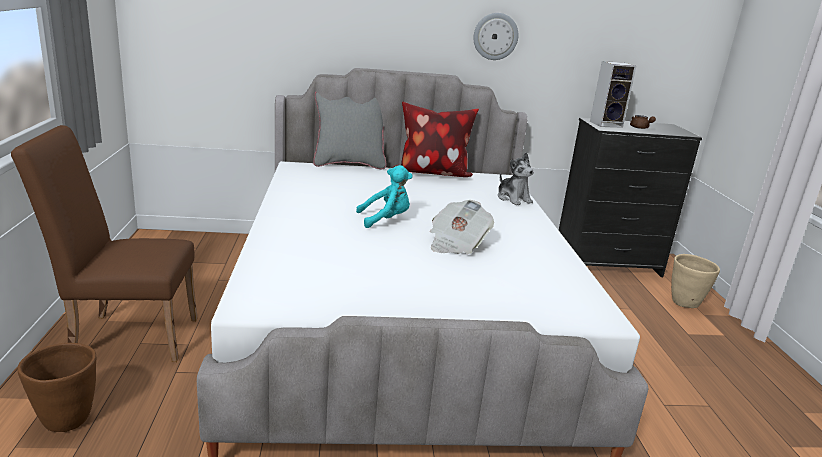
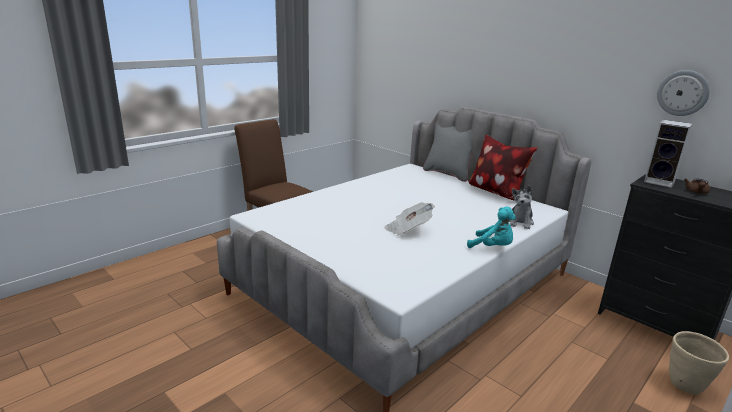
camera: 50 degrees right, 0 degrees up
brown planter [18,343,96,432] -> none
turquoise plush toy [356,165,412,228] -> turquoise plush toy moved to [467,207,516,248]
wall clock [473,13,518,60] -> wall clock moved to [657,70,710,116]

